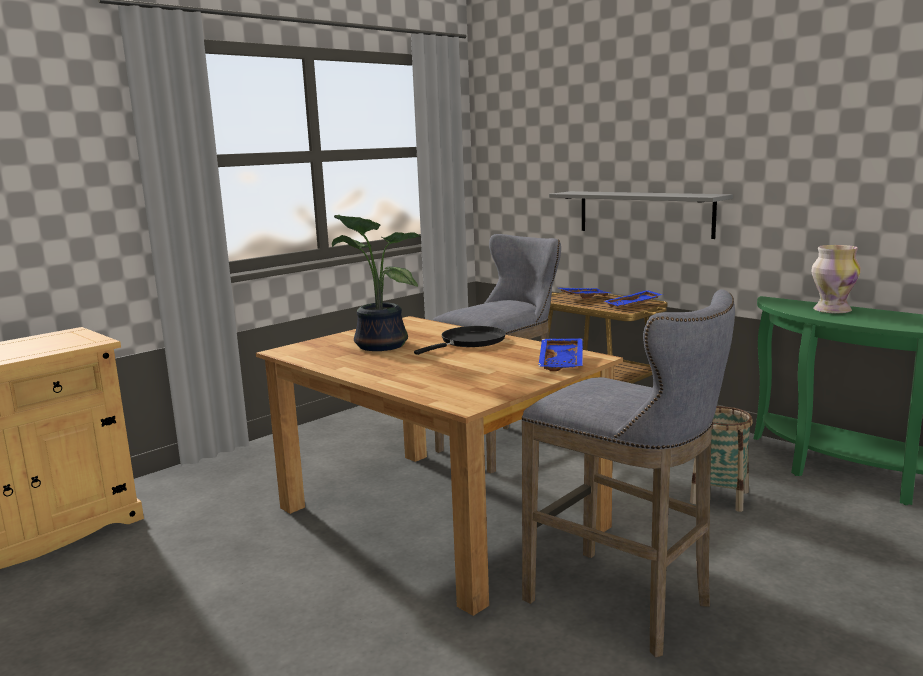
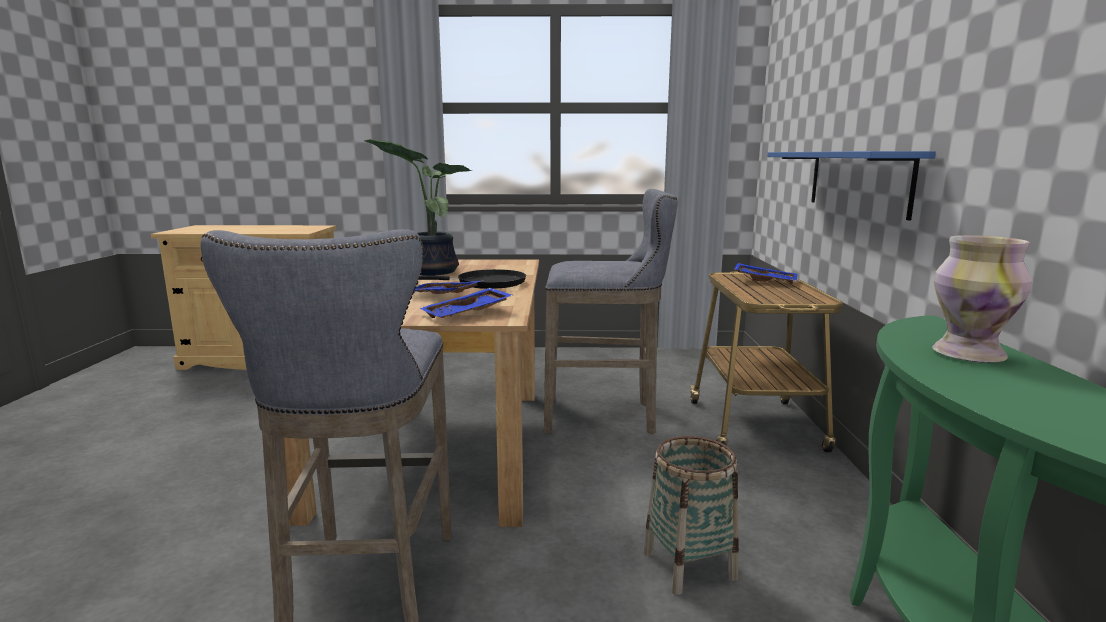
camera: 45 degrees right, 0 degrees up
grey shelf [549,191,733,239] -> blue shelf [767,151,936,221]
blue tray [604,290,663,307] -> blue tray moved to [414,281,480,294]

